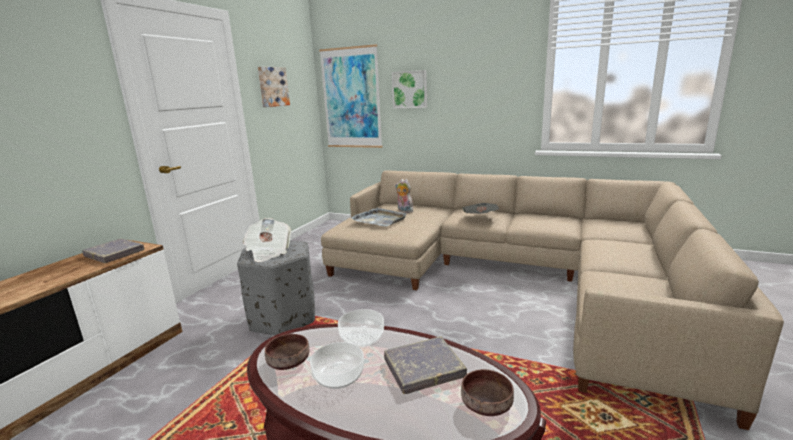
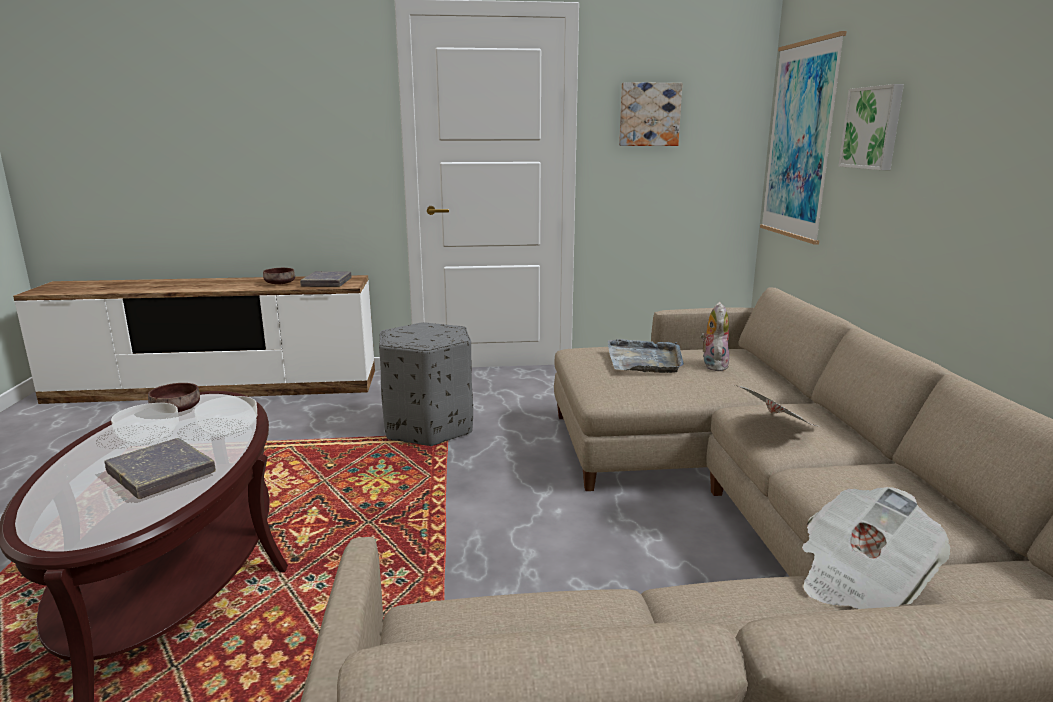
camera: 60 degrees right, 0 degrees up
newspaper [243,218,291,262] -> newspaper moved to [802,487,951,609]
brown bowl [461,369,514,416] -> brown bowl moved to [263,268,295,284]

